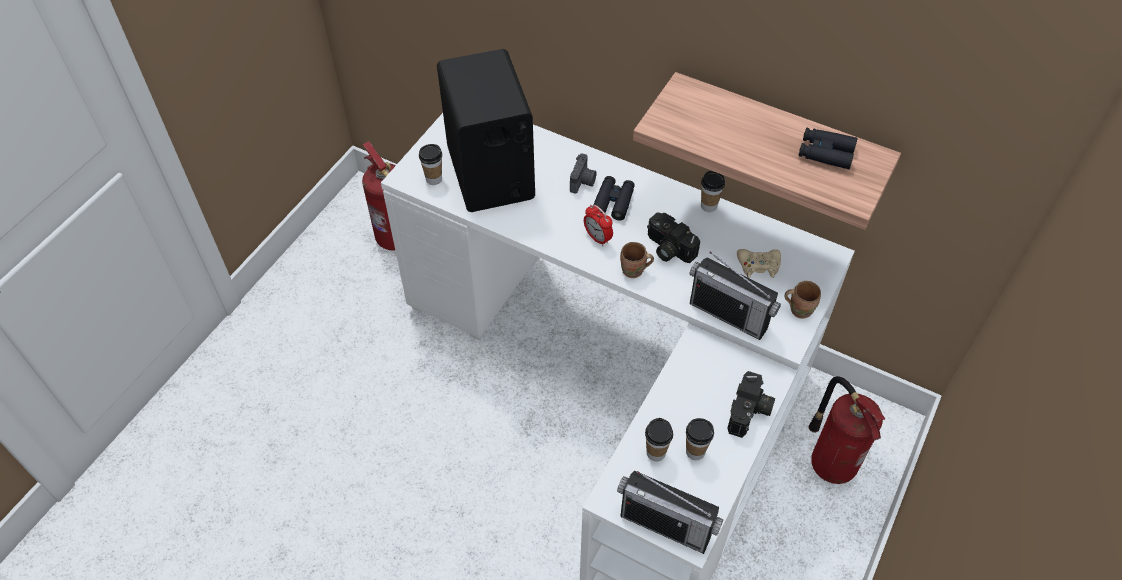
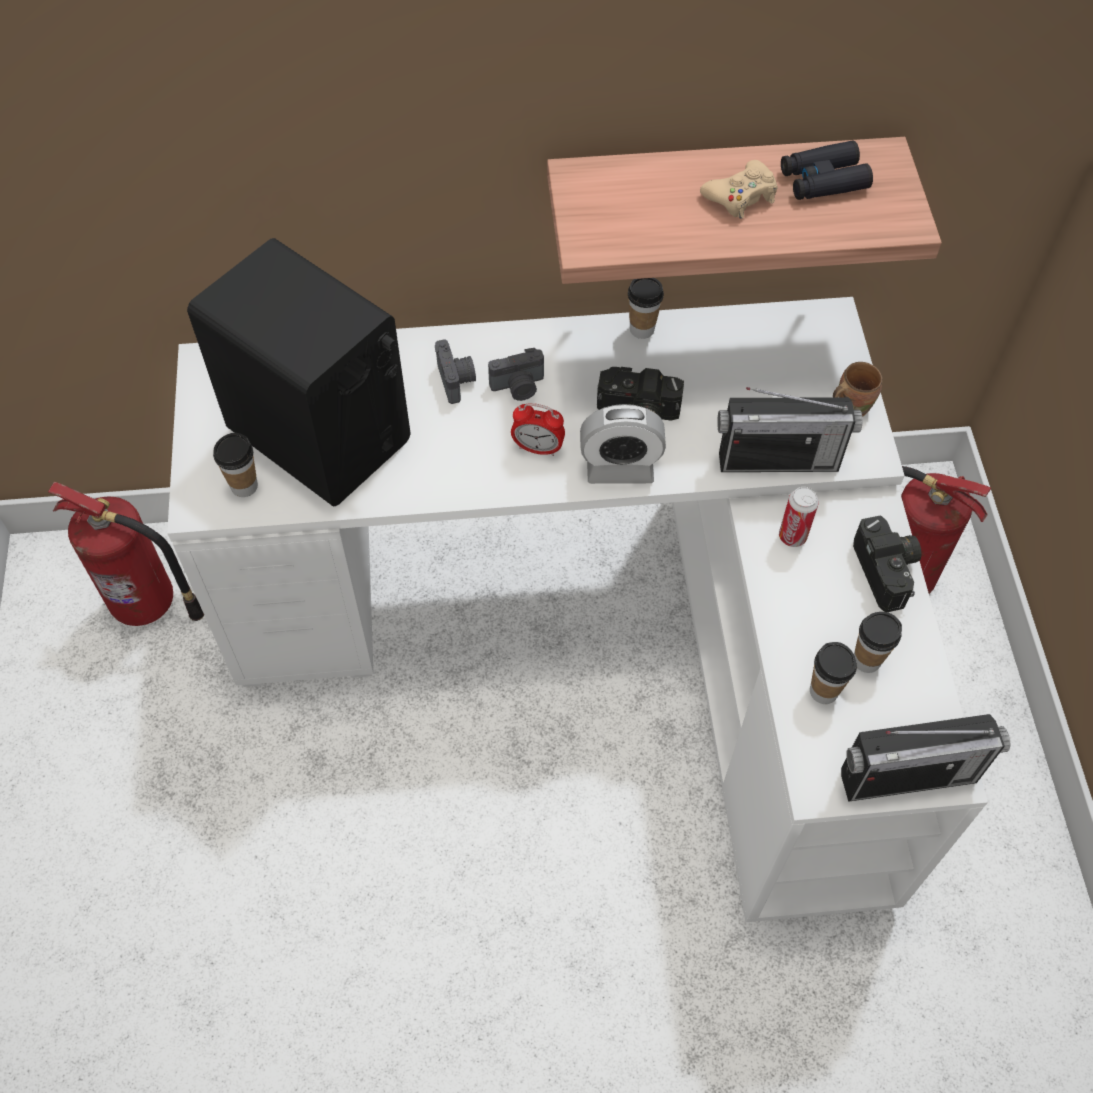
camera: 35 degrees left, 5 degrees up
black binoculars [594,176,635,220] -> camera [488,348,544,401]
brown mug [620,242,654,278] -> alarm clock [580,404,666,484]
beige game controller [737,249,781,278] -> beige game controller moved to [700,160,778,219]
none -> can [779,487,819,547]

